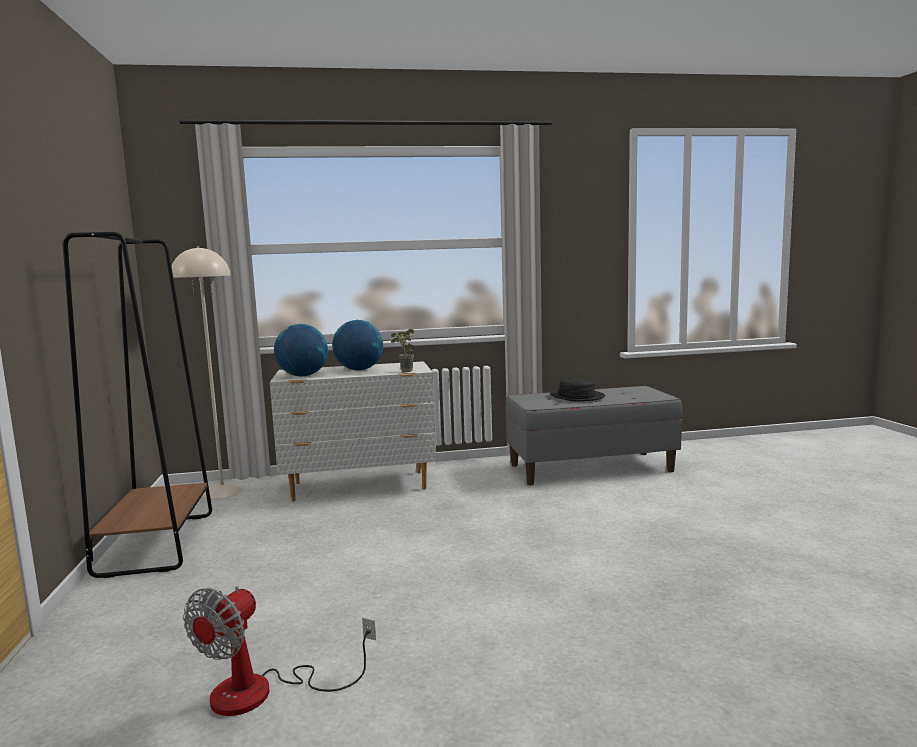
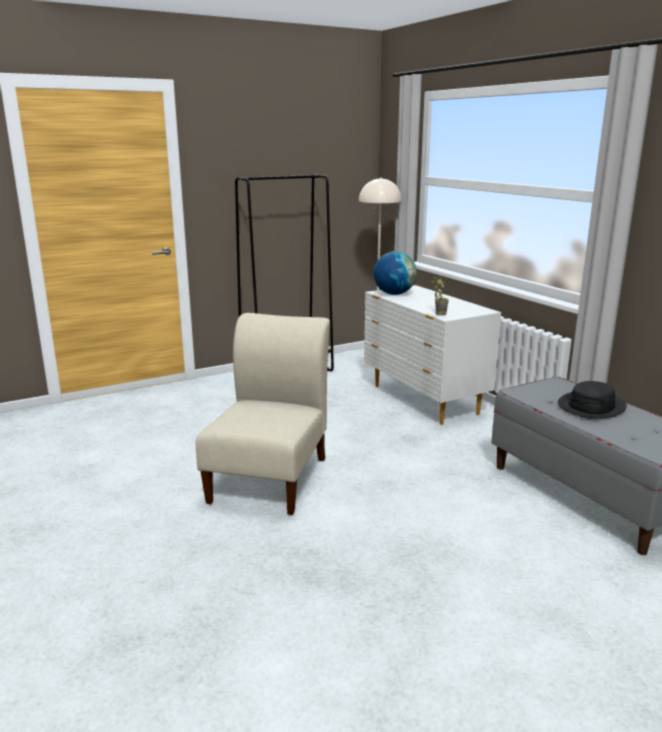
camera: 70 degrees right, 10 degrees up
fan [183,586,376,716] -> none
globe [332,320,383,370] -> none
none -> beige chair [196,313,330,515]

